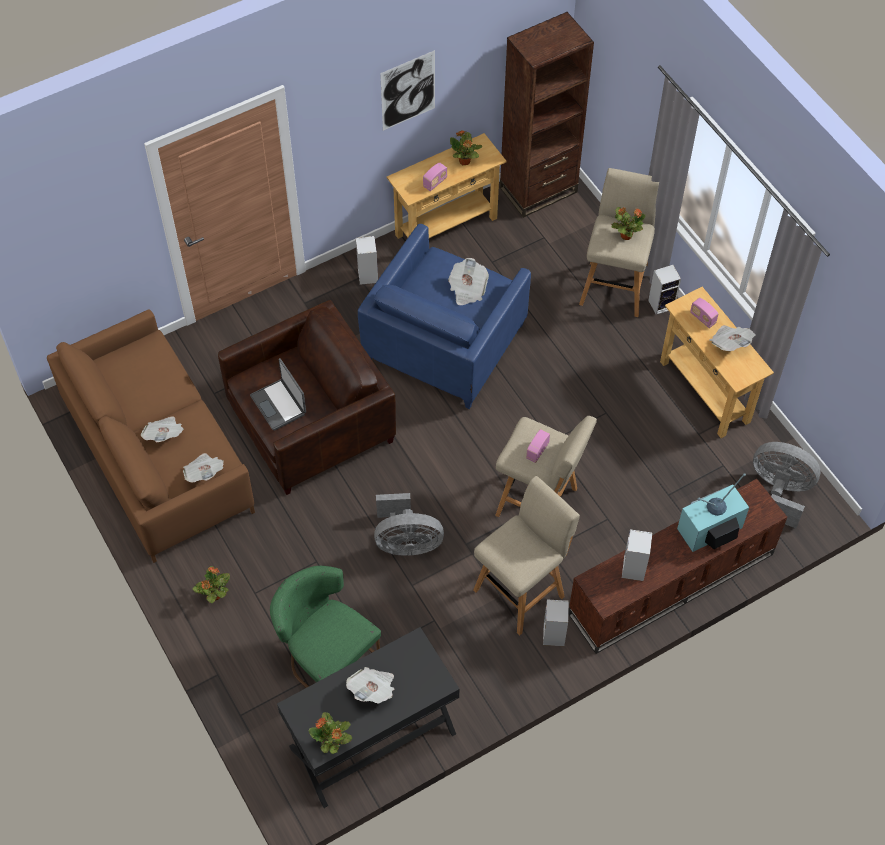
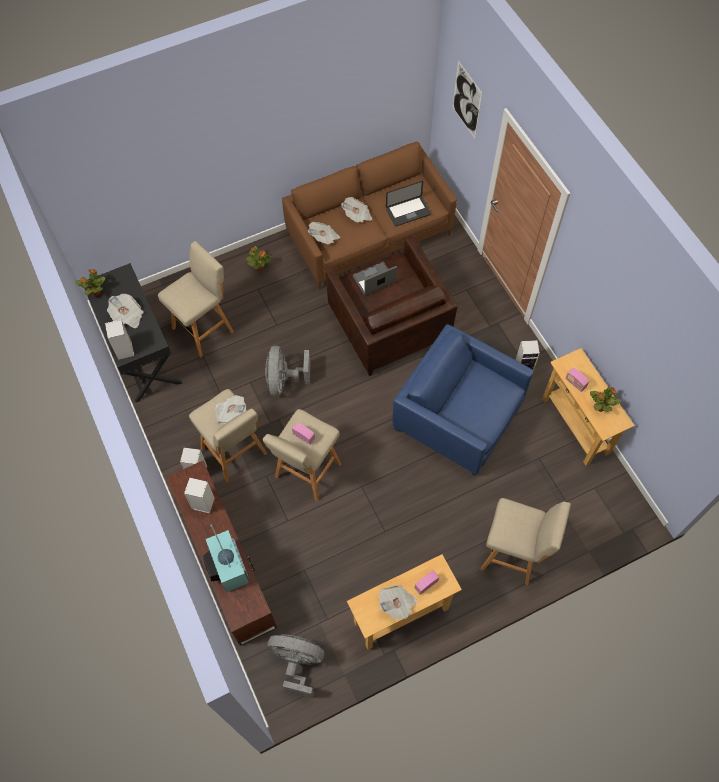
camera: 95 degrees right, 5 degrees up
green chair [270,566,381,688] -> beige stool [158,241,234,358]
picture [380,50,435,131] -> picture moved to [452,61,482,138]
newspaper [448,258,489,305] -> newspaper moved to [215,395,246,424]
brown bookcase [500,12,594,218] -> none
potted plant [611,207,646,240] -> none
speaker [648,265,681,315] -> speaker moved to [105,319,134,360]
grey fan [753,442,820,528] -> grey fan turned 105 degrees counterclockwise [268,634,324,698]
none -> laptop [386,181,431,226]

